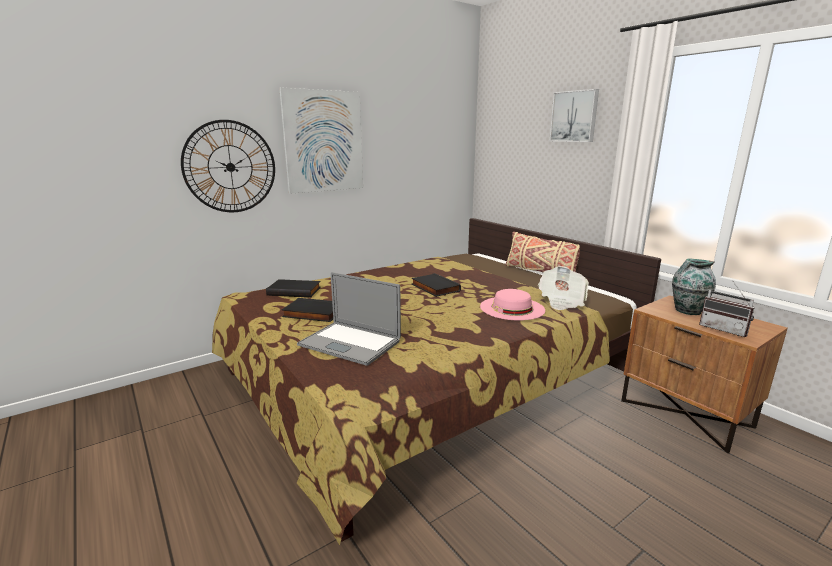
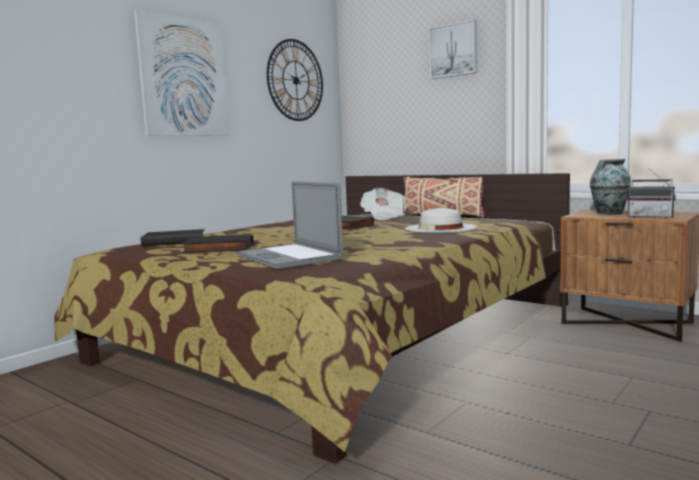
camera: 15 degrees left, 10 degrees down
wall clock [181,120,275,212] -> wall clock moved to [267,39,323,121]
laptop [297,272,401,366] -> laptop turned 45 degrees clockwise [236,181,343,269]
pink hat [480,289,545,321] -> white hat [405,208,477,233]
newspaper [538,266,589,310] -> newspaper moved to [360,188,406,220]

